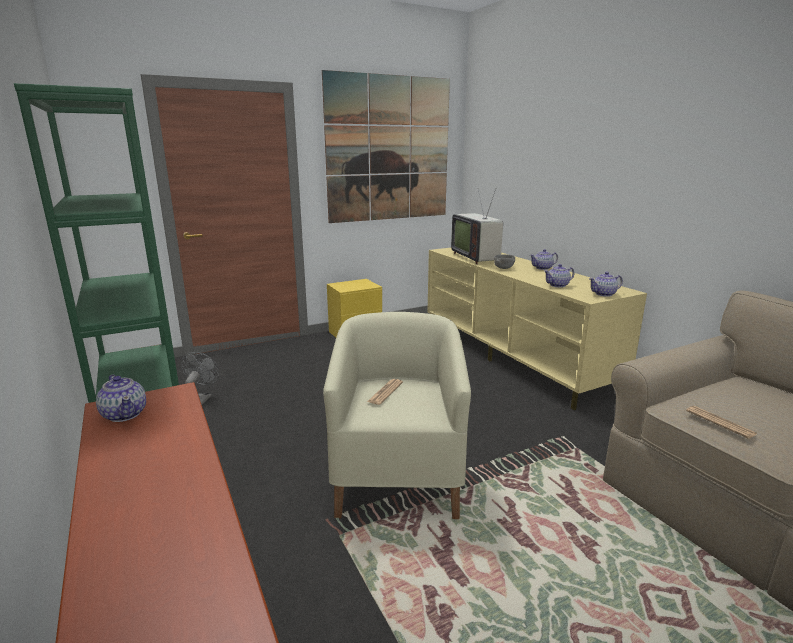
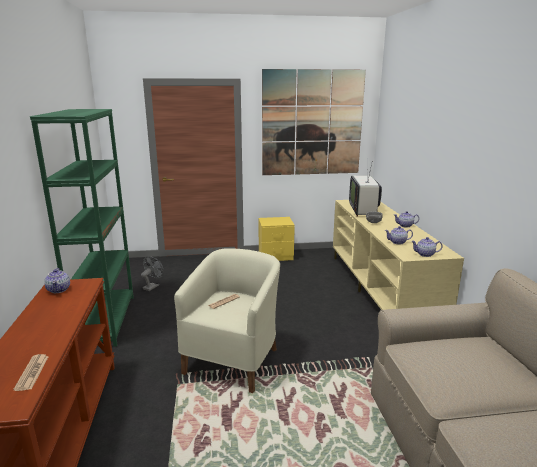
camera: 20 degrees right, 0 degrees up
newspaper [686,406,757,439] -> newspaper moved to [13,354,49,391]

